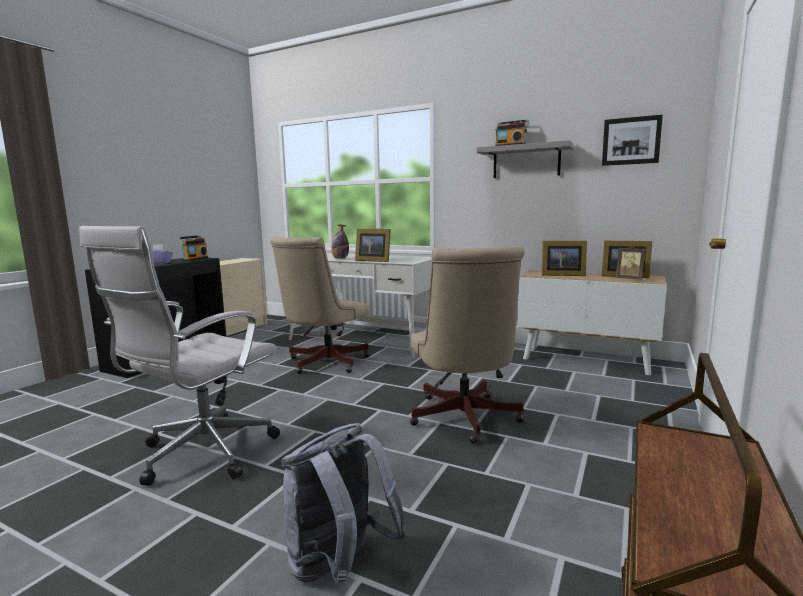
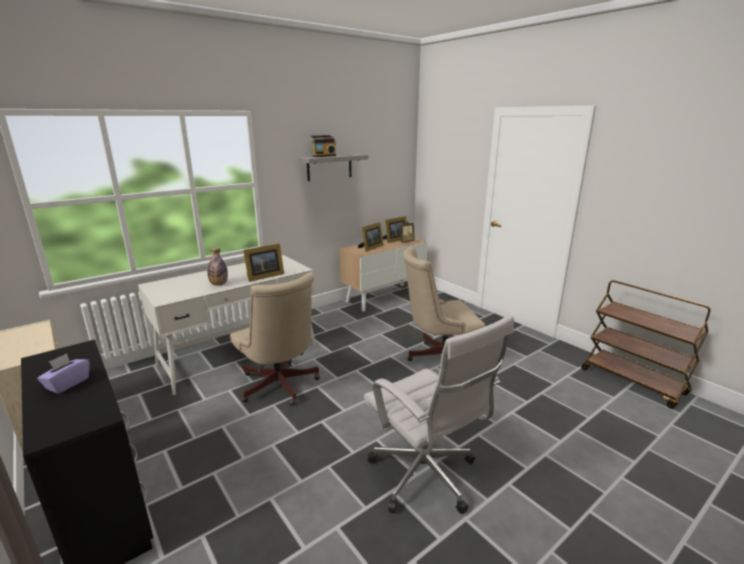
camera: 65 degrees left, 10 degrees up
radio [177,235,209,261] -> none
grey backpack [281,423,408,586] -> none
beige office chair [410,245,524,443] -> beige office chair turned 150 degrees clockwise [403,246,485,361]
picture [602,115,663,166] -> none

